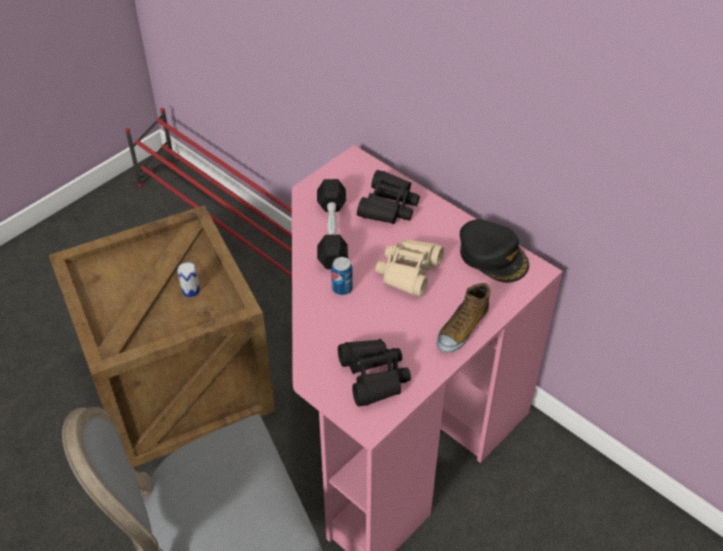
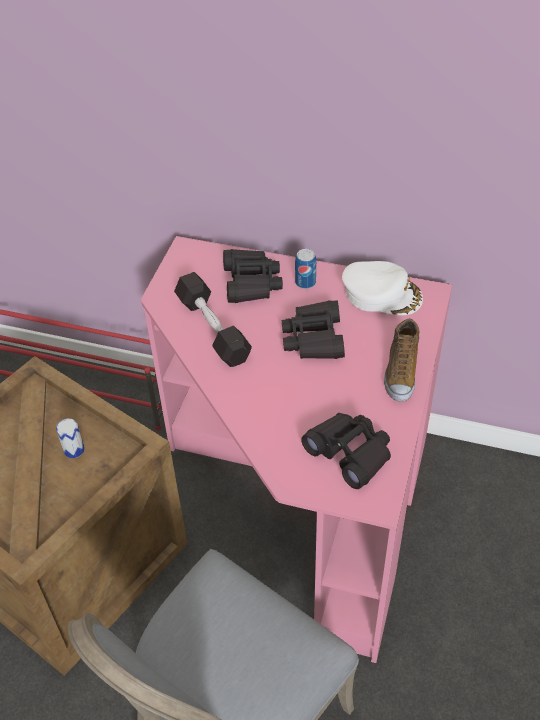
camera: 25 degrees left, 0 degrees up
can [331,257,353,295] -> can moved to [295,249,316,289]
beige binoculars [376,239,444,296] -> black binoculars [282,300,345,359]
black cap [460,219,529,283] -> white cap [342,261,423,315]

